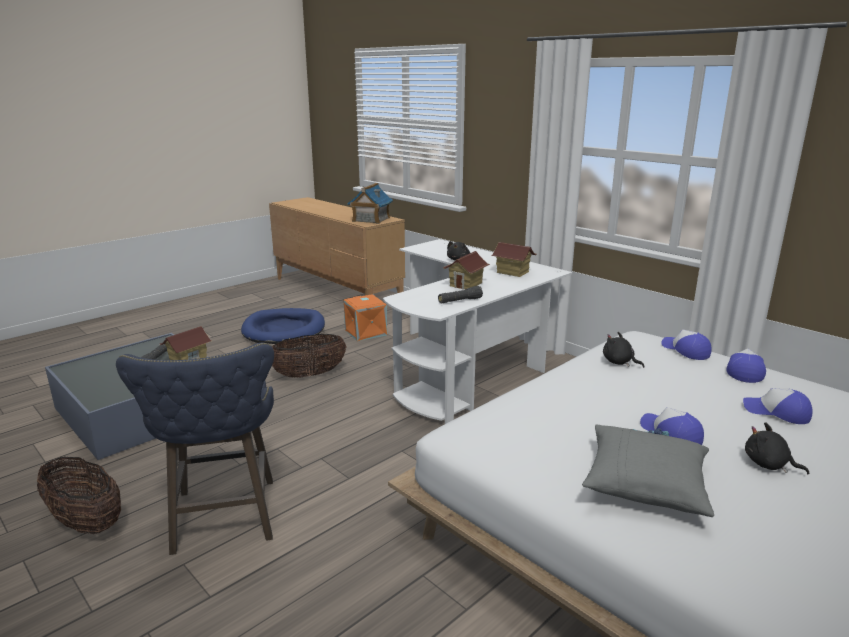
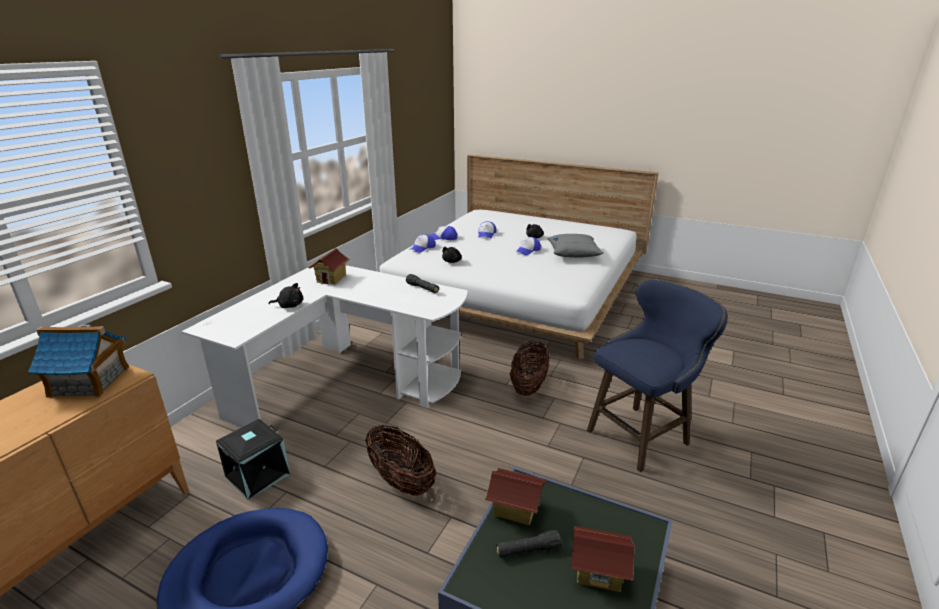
camera: 110 degrees left, 5 degrees up
basket [37,456,121,534] -> basket moved to [510,341,549,396]
orange storage box [344,294,387,341] -> black storage box [216,419,290,500]
toy house [443,251,490,290] -> toy house moved to [571,526,635,592]

